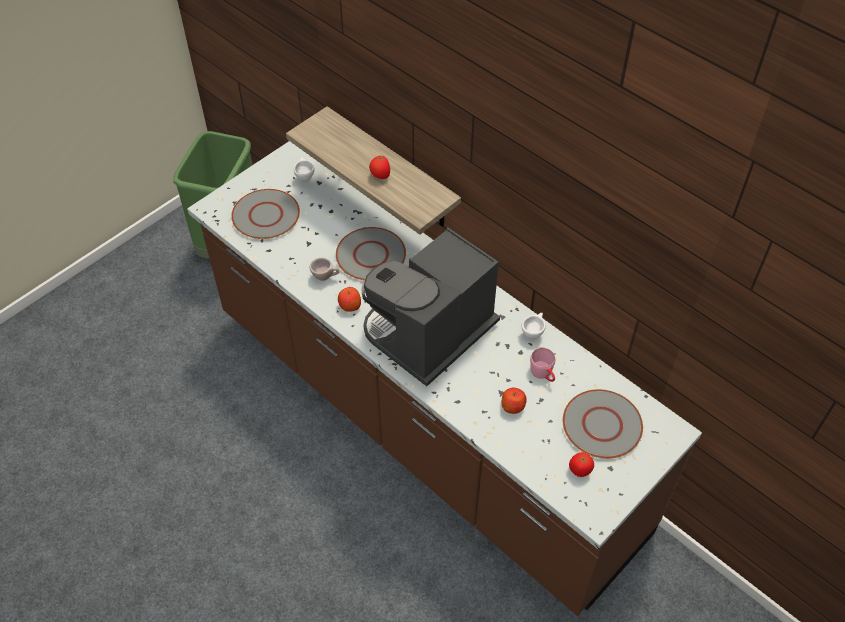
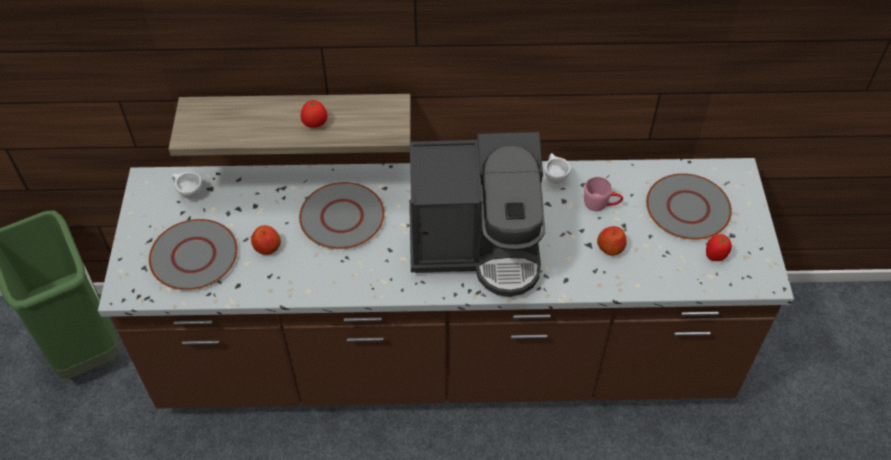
camera: 45 degrees left, 0 degrees up
beige cup [310,258,340,281] -> none
apple [338,287,361,312] -> apple moved to [251,225,281,255]
coffee machine [361,228,500,386] -> coffee machine turned 90 degrees counterclockwise [409,132,545,297]

